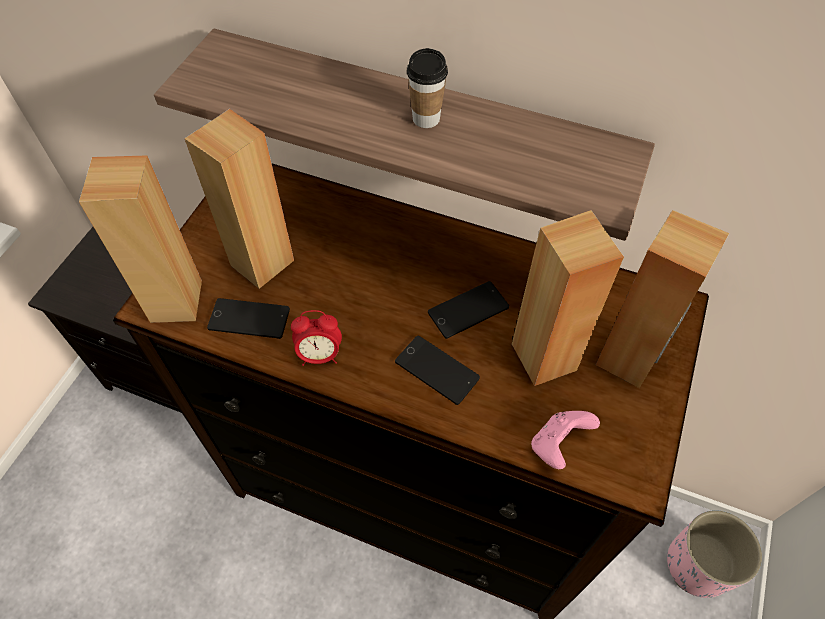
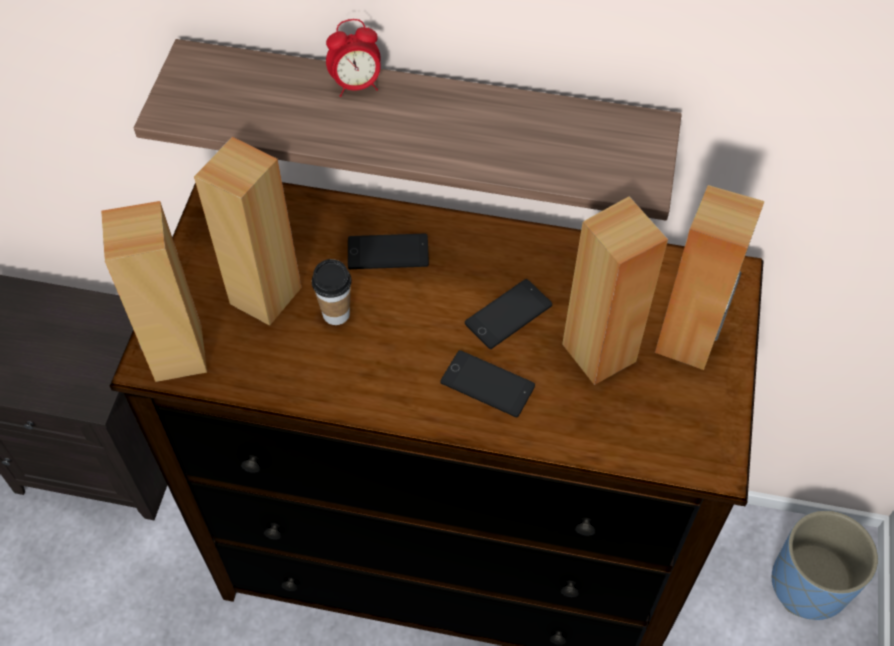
camera: 10 degrees left, 0 degrees up
phone [207,298,290,339] -> phone moved to [348,234,429,269]
alarm clock [291,310,342,366] -> alarm clock moved to [326,19,381,97]
cup [407,48,448,128] -> cup moved to [312,259,352,325]
pink game controller [531,411,600,469] -> none
pink planter [667,510,762,598] -> blue planter [772,510,878,620]

